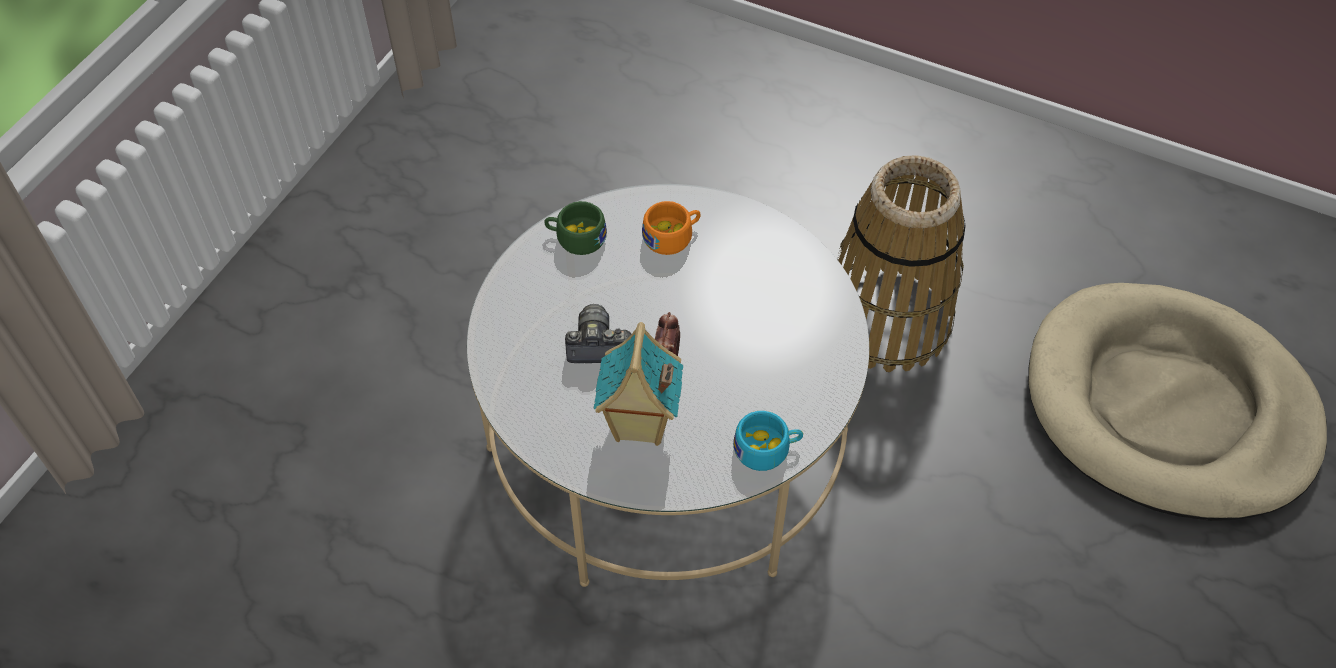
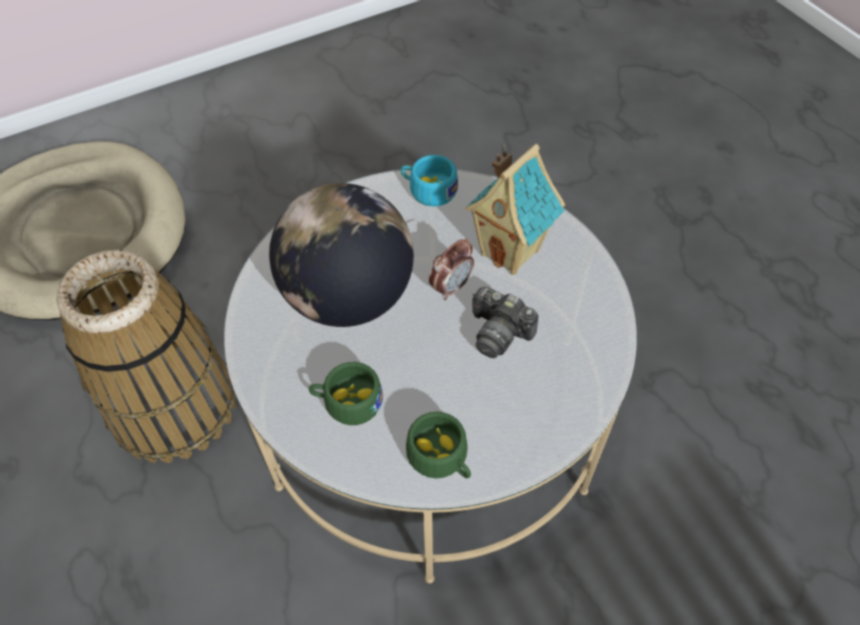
camera: 145 degrees left, 0 degrees up
orange cup [642,201,701,255] -> green cup [309,362,383,425]
none -> globe [269,183,414,327]

